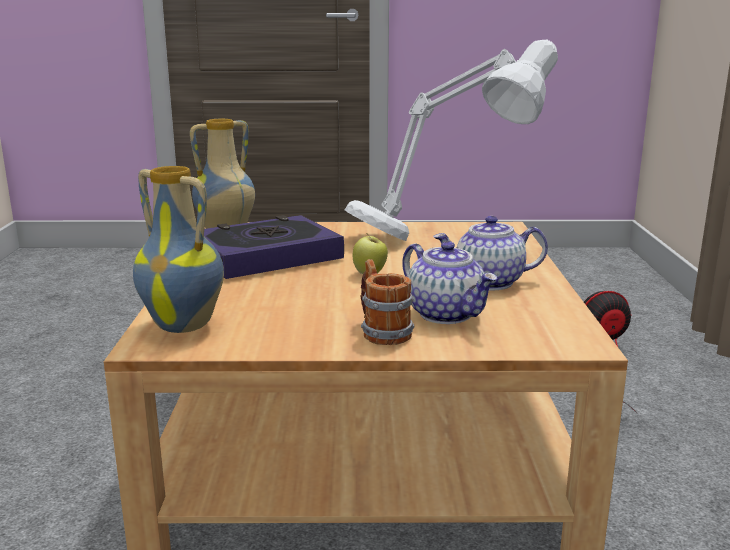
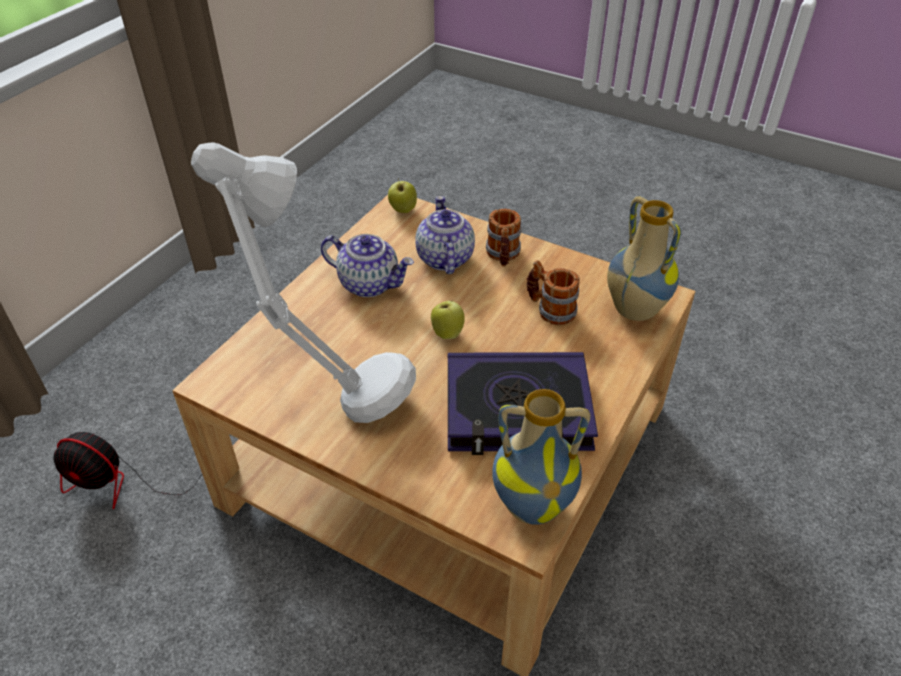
camera: 150 degrees left, 25 degrees up
none -> apple [388,179,417,213]
none -> mug [526,260,580,325]

